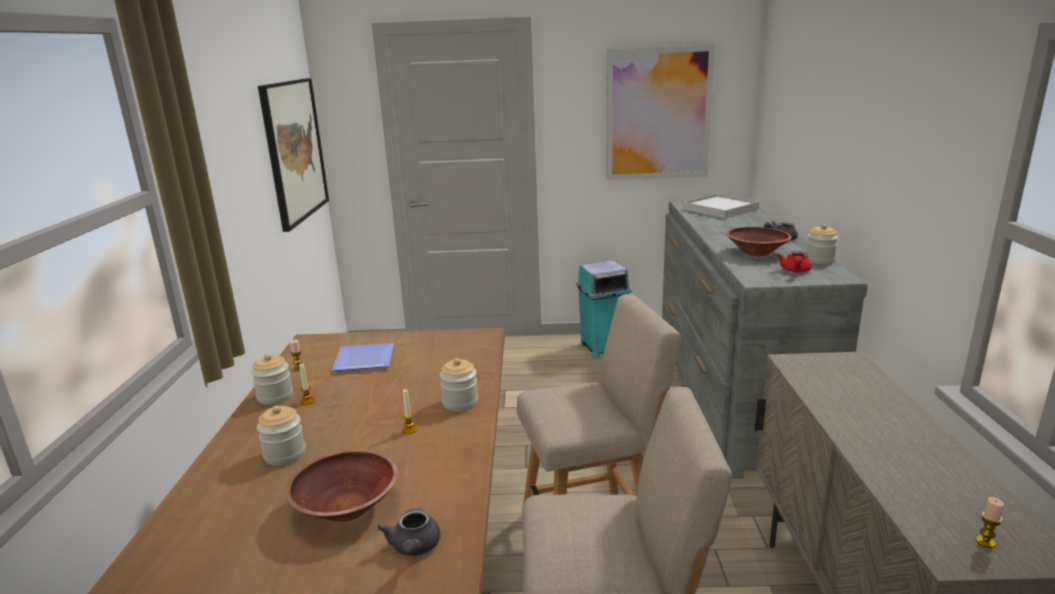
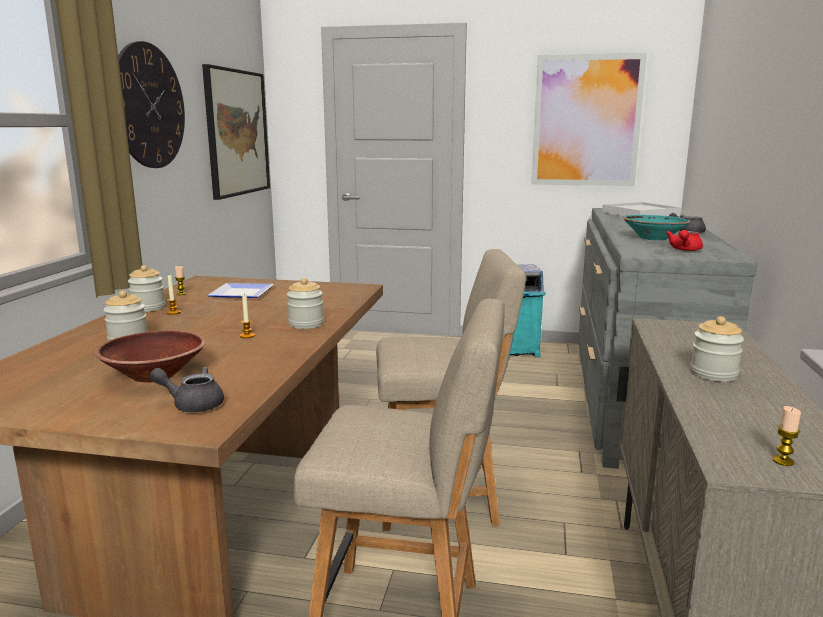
camera: 10 degrees right, 5 degrees down
grey teapot [378,508,440,556] -> grey teapot turned 90 degrees clockwise [150,367,224,412]
brown bowl [726,227,792,256] -> turquoise bowl [623,215,690,240]
jar [806,224,838,264] -> jar moved to [690,316,744,382]
none -> wall clock [118,41,185,168]

